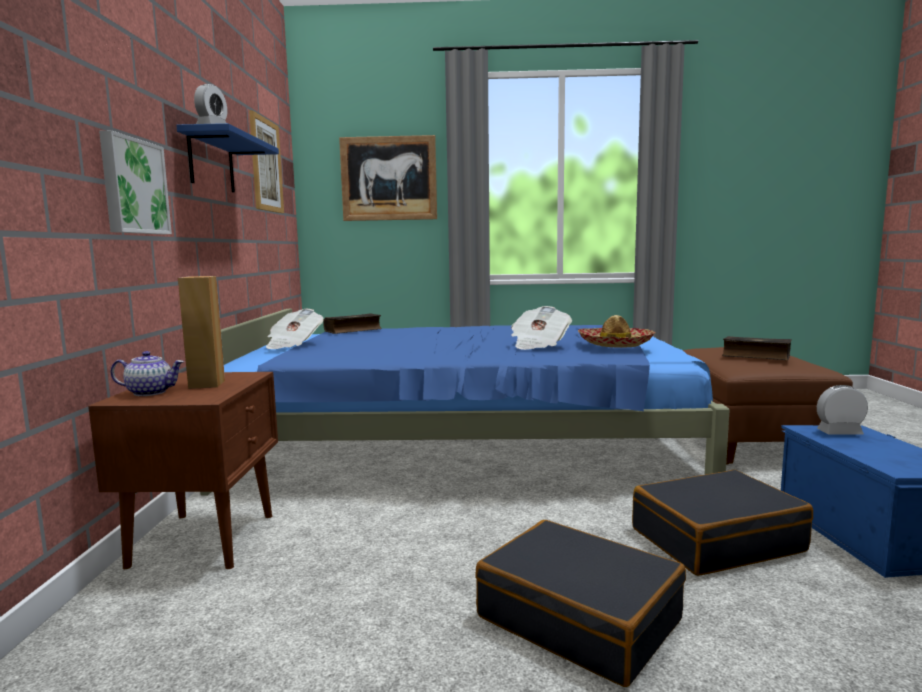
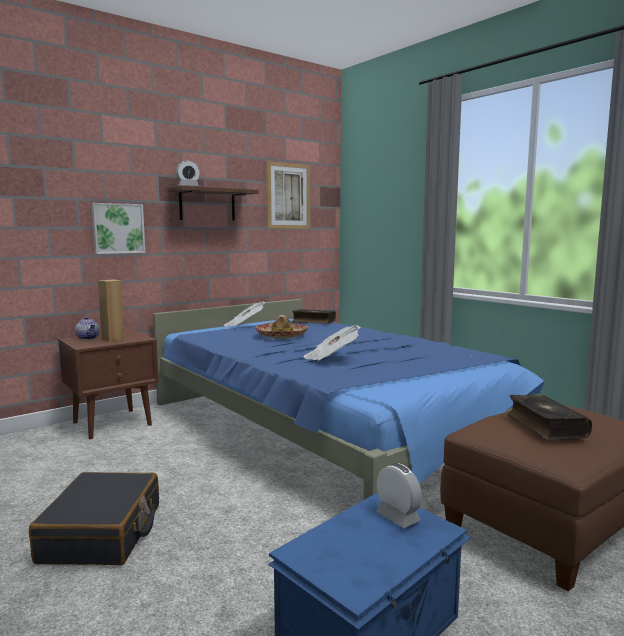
camera: 50 degrees right, 0 degrees up
blue shelf [176,123,279,193] -> brown shelf [167,186,258,221]
picture [339,135,437,221] -> none
hat [578,315,656,348] -> hat moved to [255,315,309,339]
black suitcase [632,470,813,576] -> none

